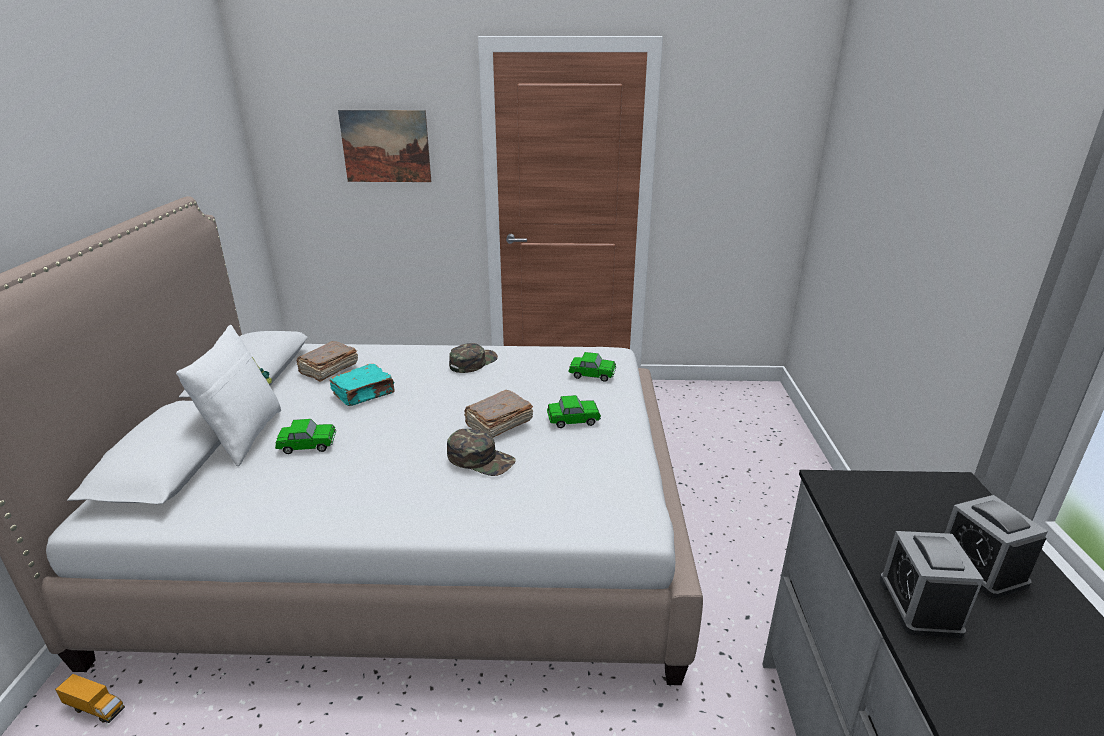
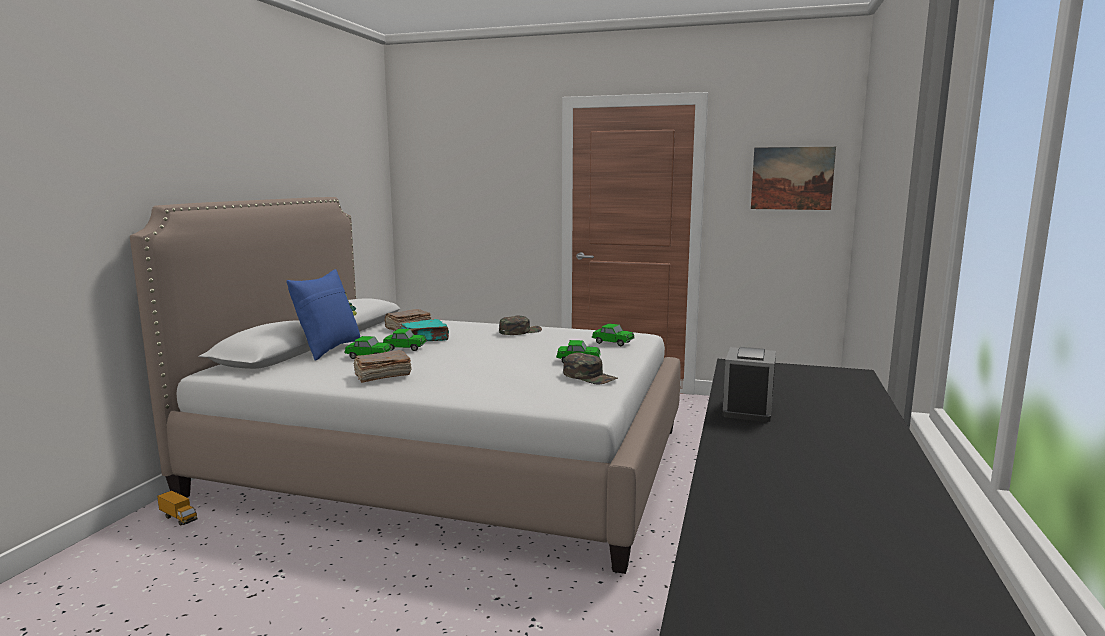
camera: 15 degrees right, 15 degrees down
white pillow [176,325,281,466] -> blue pillow [286,269,360,361]
picture [338,110,431,182] -> picture moved to [751,147,836,210]
green cap [447,428,516,476] -> green cap moved to [563,352,618,385]
brown book [464,390,533,437] -> brown book moved to [353,350,412,383]
alarm clock [945,495,1048,599] -> none
none -> toy car [383,329,427,351]

